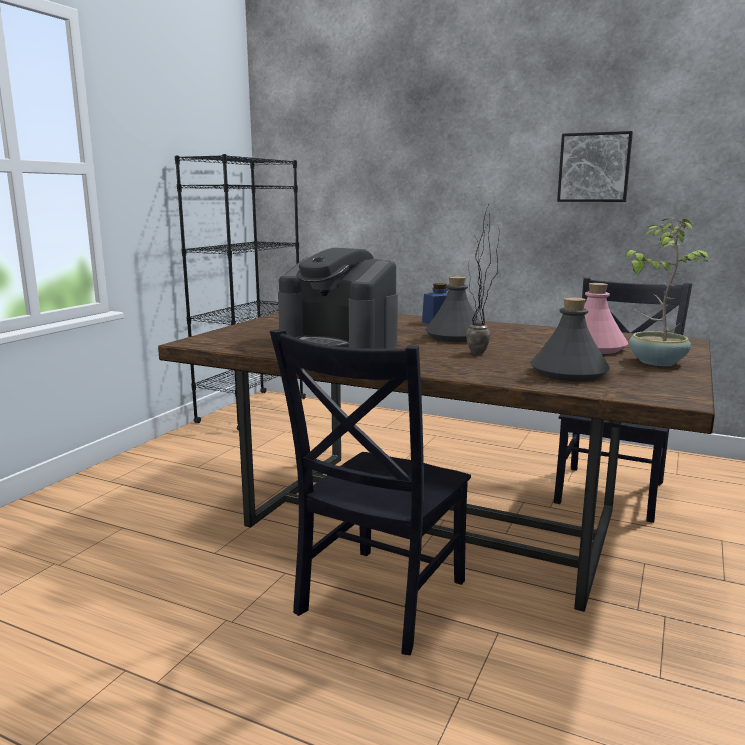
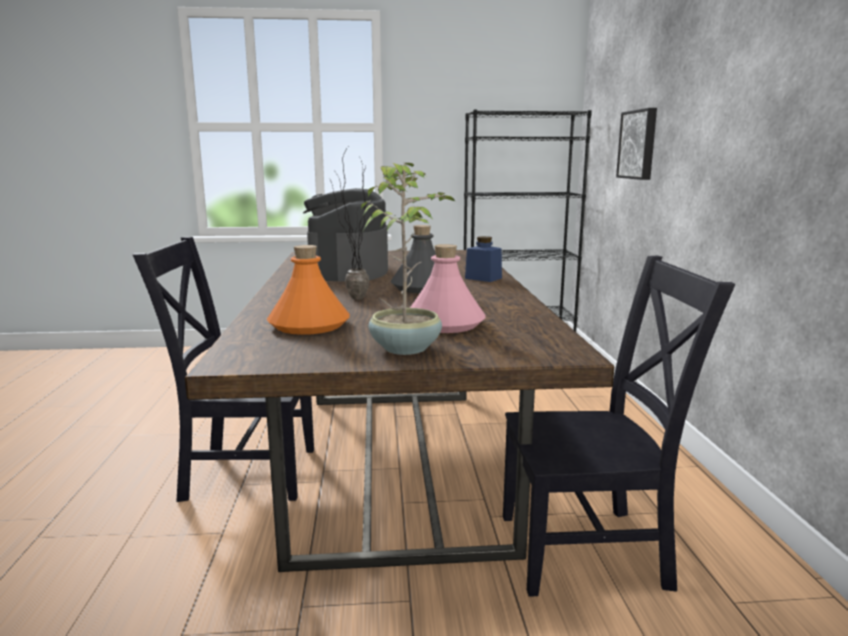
camera: 60 degrees right, 0 degrees up
grey bottle [530,297,610,381] -> orange bottle [267,245,350,335]
picture [557,131,633,202] -> picture moved to [616,108,657,180]

